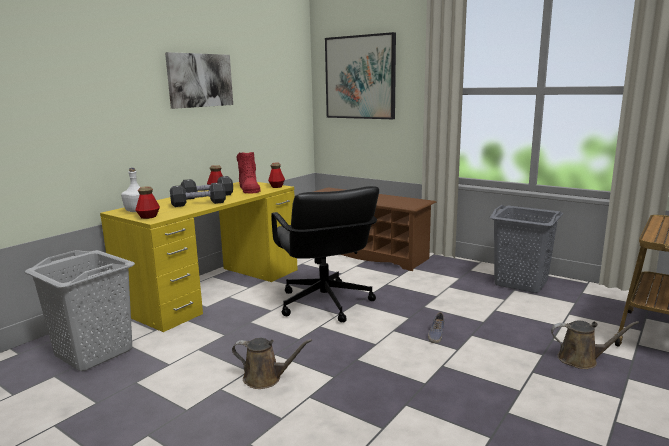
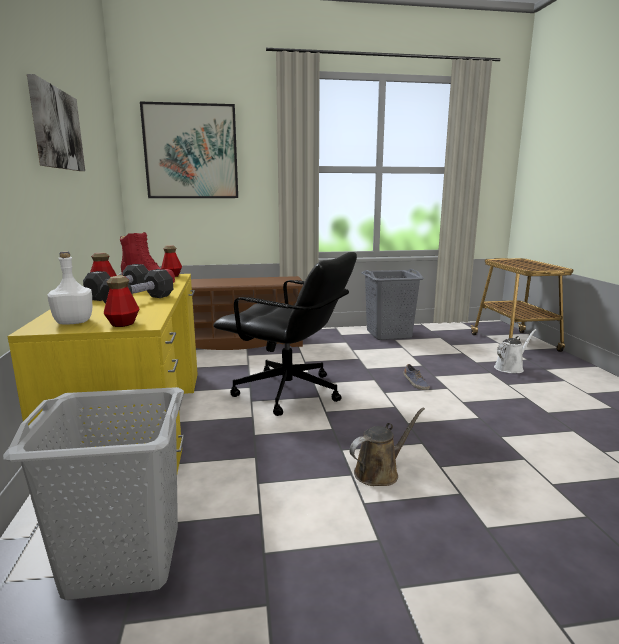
camera: 45 degrees left, 0 degrees up
brown watering can [551,321,639,369] -> white watering can [494,329,537,373]

